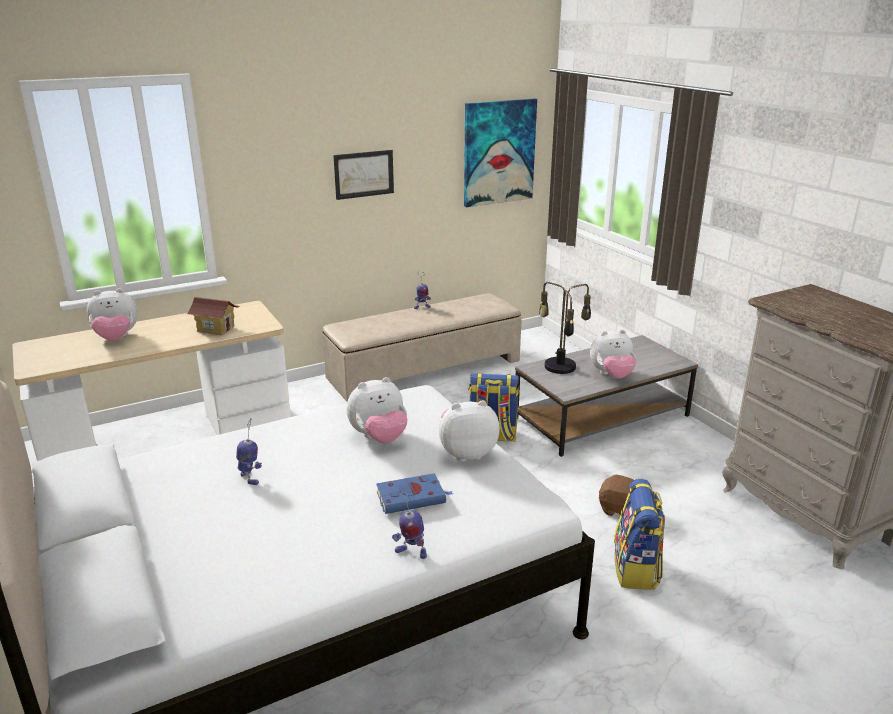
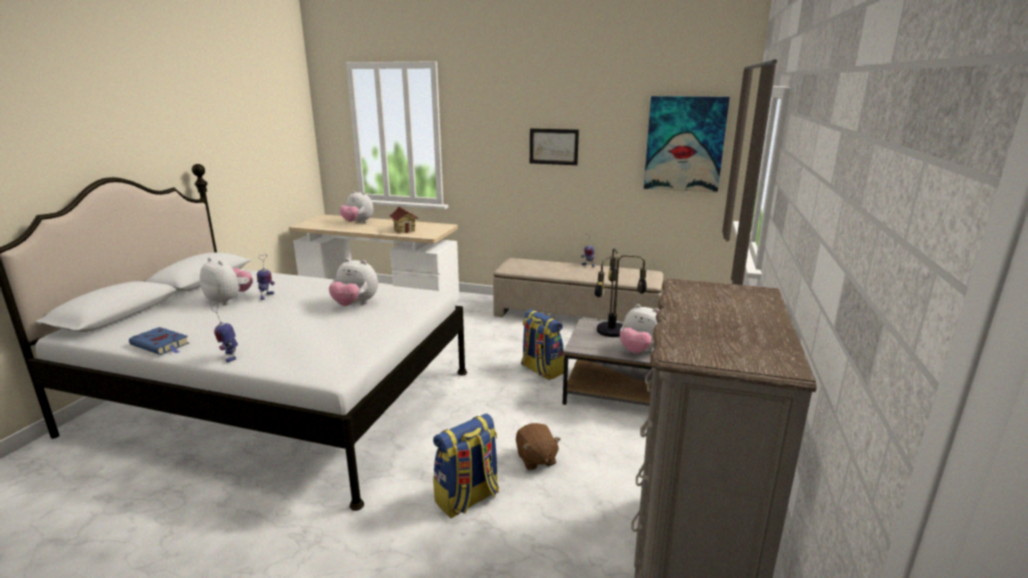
camera: 45 degrees right, 5 degrees down
blue book [376,473,453,514] -> blue book moved to [129,327,189,355]
plush toy [439,400,500,462] -> plush toy moved to [200,257,253,305]

